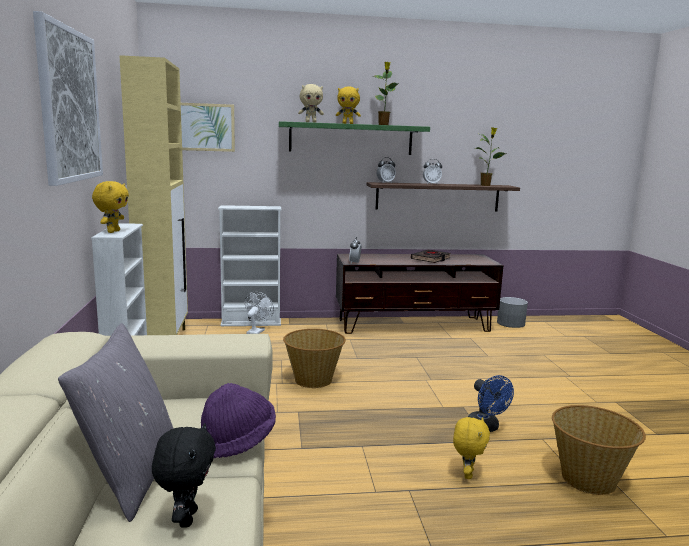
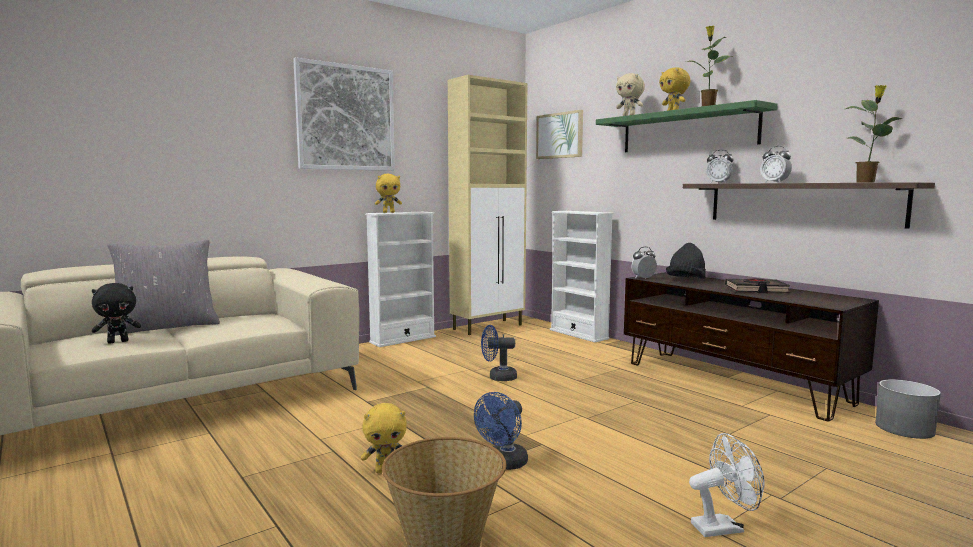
camera: 60 degrees right, 5 degrees down
purple hat [201,383,276,458] -> none
white fan [245,291,274,334] -> white fan moved to [689,433,764,537]
basket [283,329,346,388] -> blue fan [481,325,517,381]
none -> black hat [666,243,706,279]

